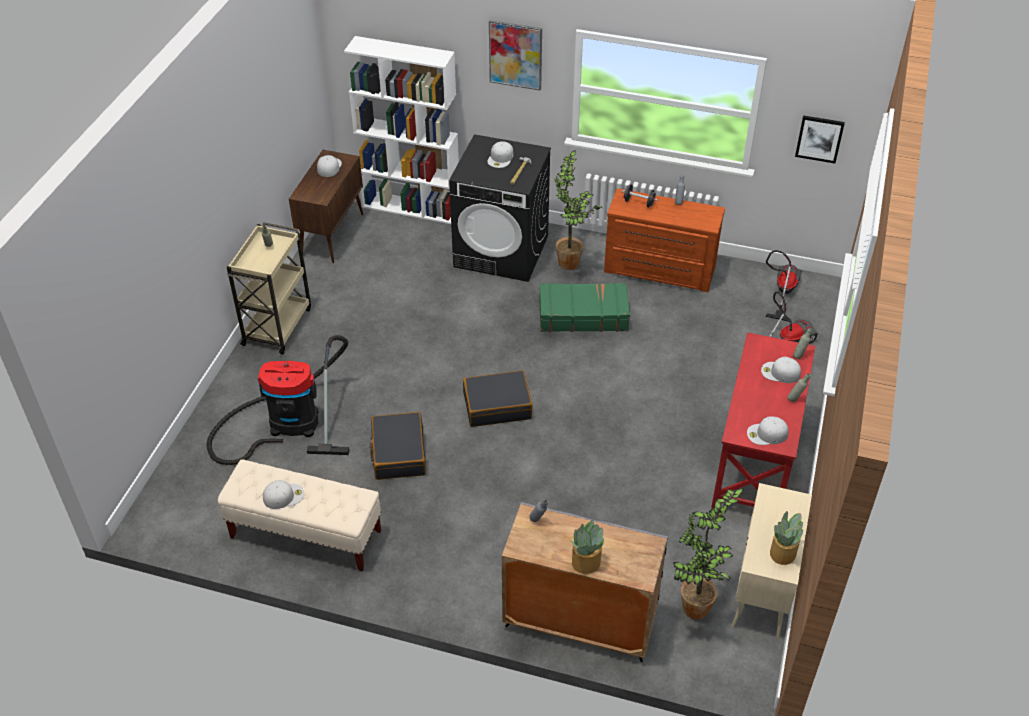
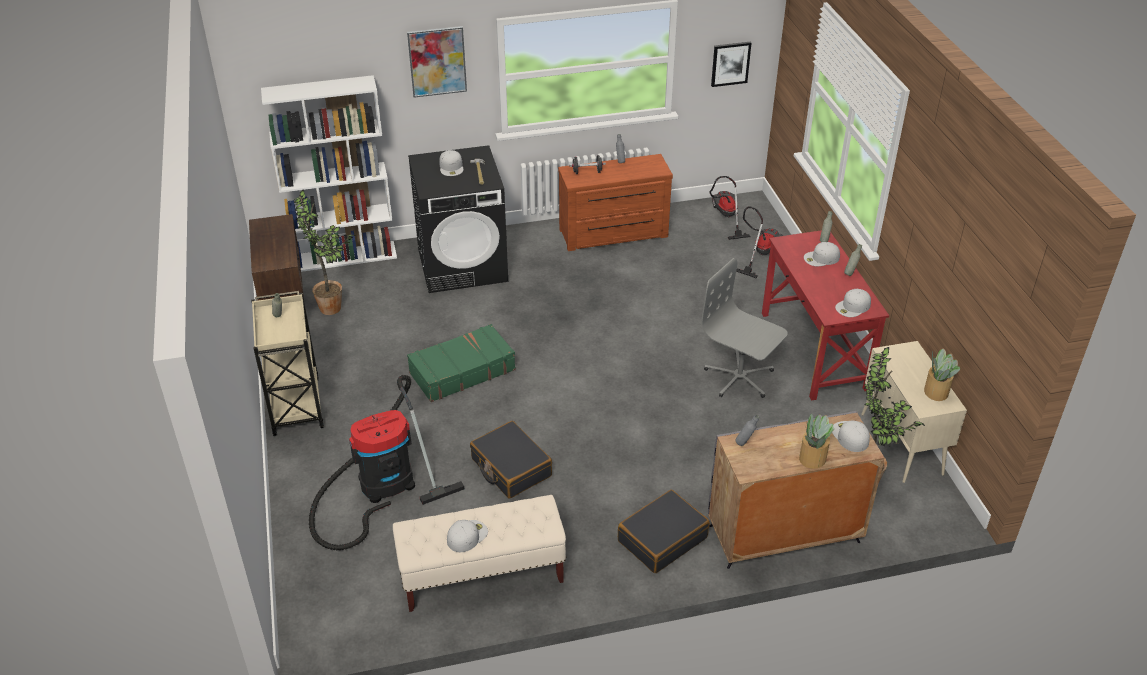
camera: 30 degrees left, 5 degrees down
white cap [317,155,342,177] -> white cap moved to [832,421,870,452]
black suitcase [463,370,533,427] -> black suitcase moved to [618,490,710,573]
green suitcase [539,283,630,332] -> green suitcase moved to [407,324,516,402]
potted plant [554,150,602,270] -> potted plant moved to [293,190,355,315]
none -> grey office chair [701,258,788,398]

